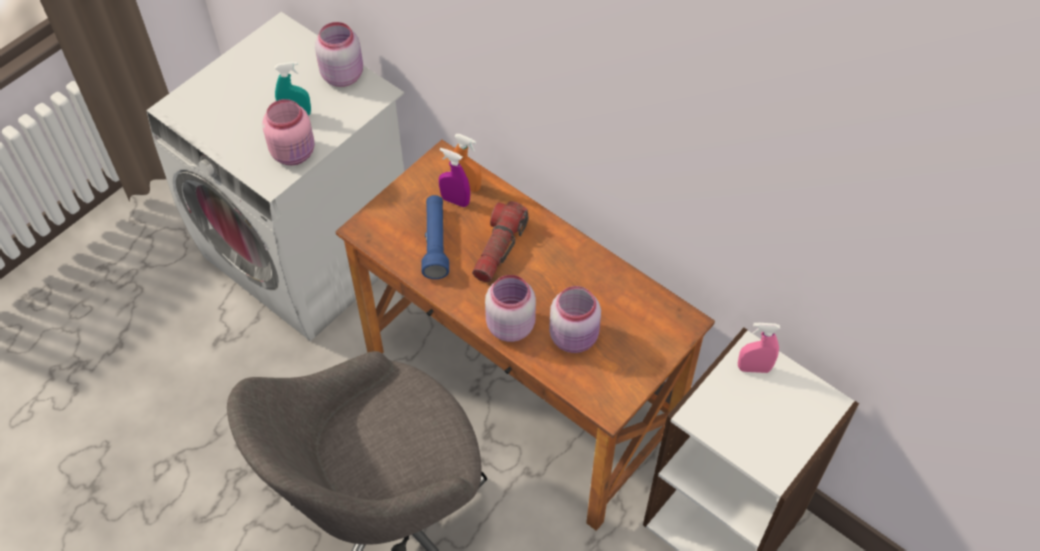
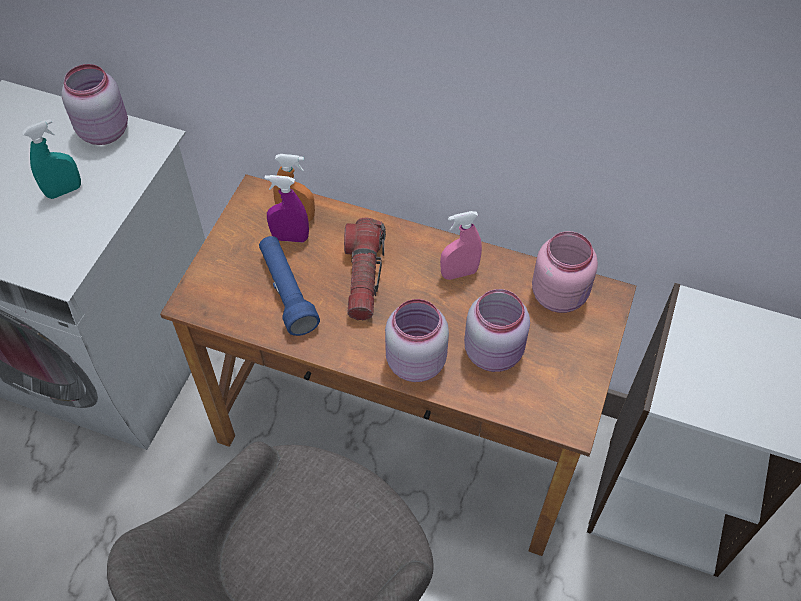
camera: 20 degrees left, 0 degrees up
pink jar [262,99,315,165] -> pink jar moved to [532,231,598,313]
pink spray bottle [738,323,780,373] -> pink spray bottle moved to [440,211,482,280]

